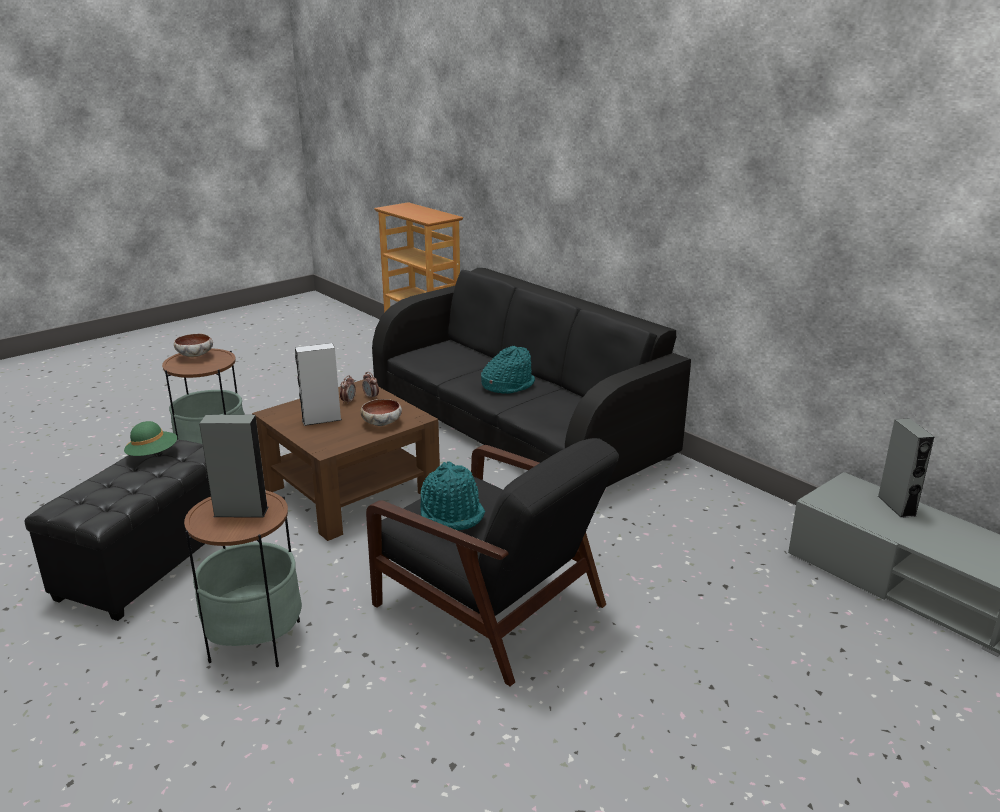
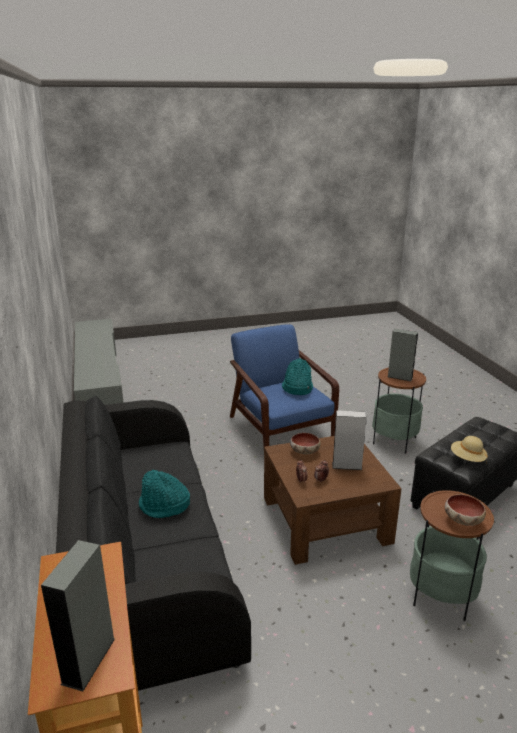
camera: 155 degrees left, 0 degrees up
green hat [124,421,177,456] -> beige hat [451,436,488,463]
black armchair [366,438,619,687] -> blue armchair [230,324,339,447]
grey speaker [878,418,934,518] -> grey speaker moved to [41,540,115,691]

